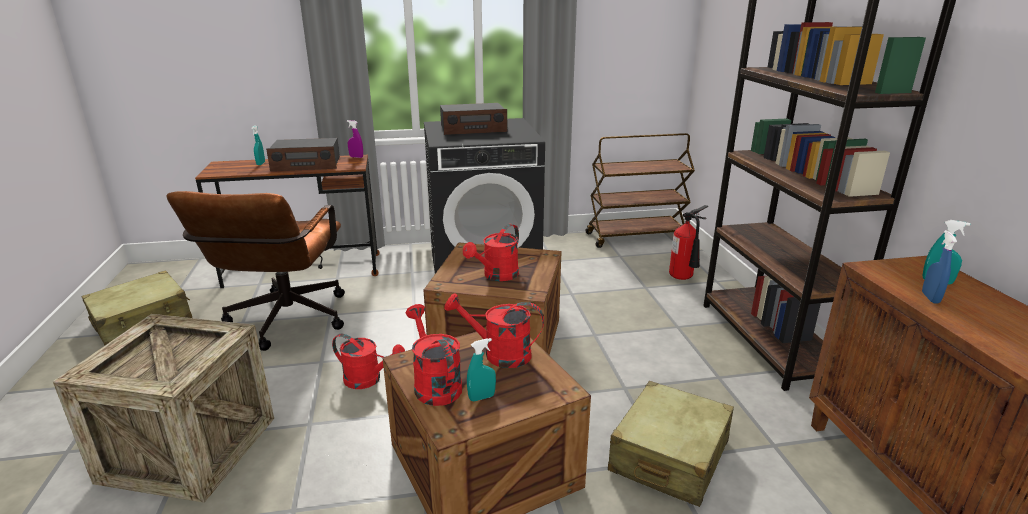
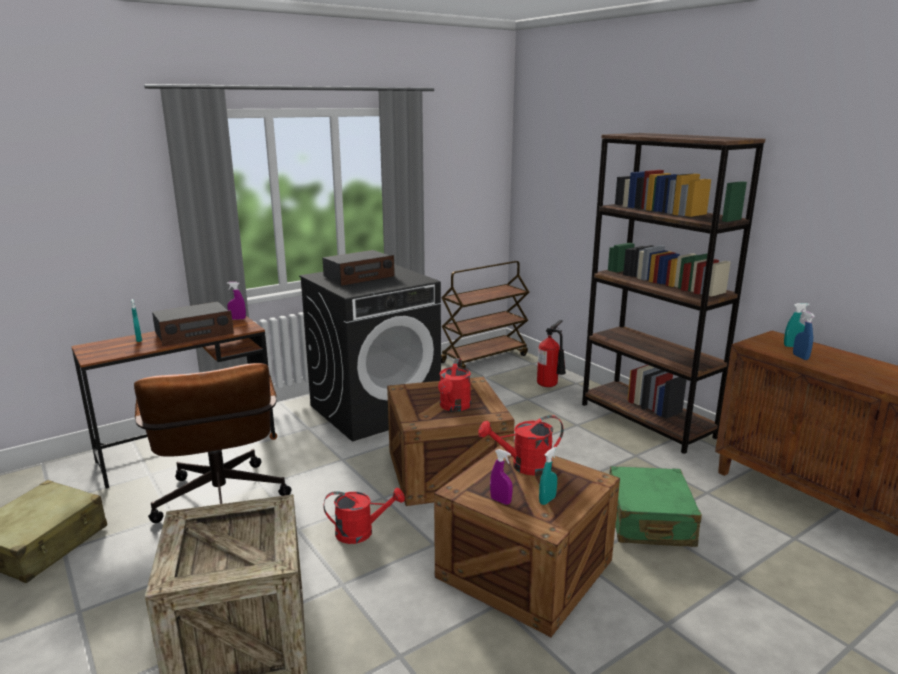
camera: 25 degrees left, 5 degrees down
red watering can [406,304,462,406] -> purple spray bottle [490,449,513,505]
beige suitcase [608,381,734,507] -> green suitcase [610,466,702,547]

